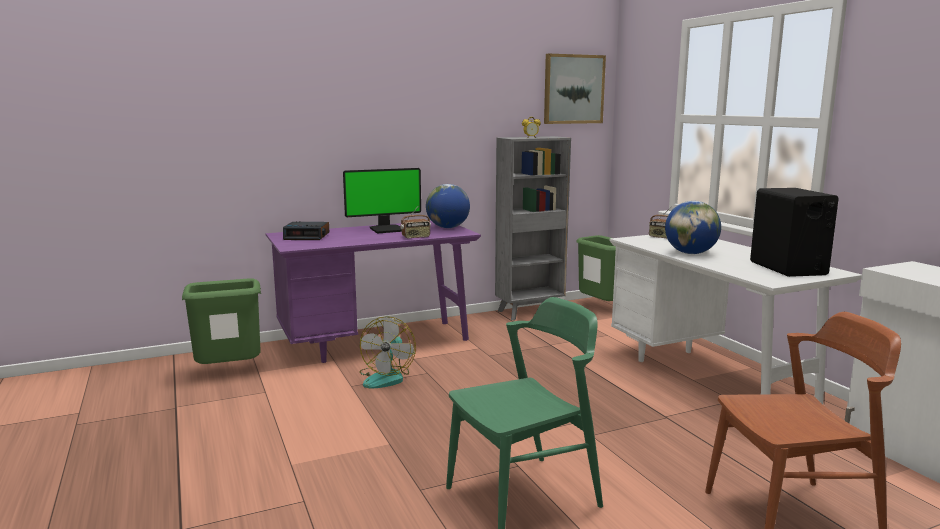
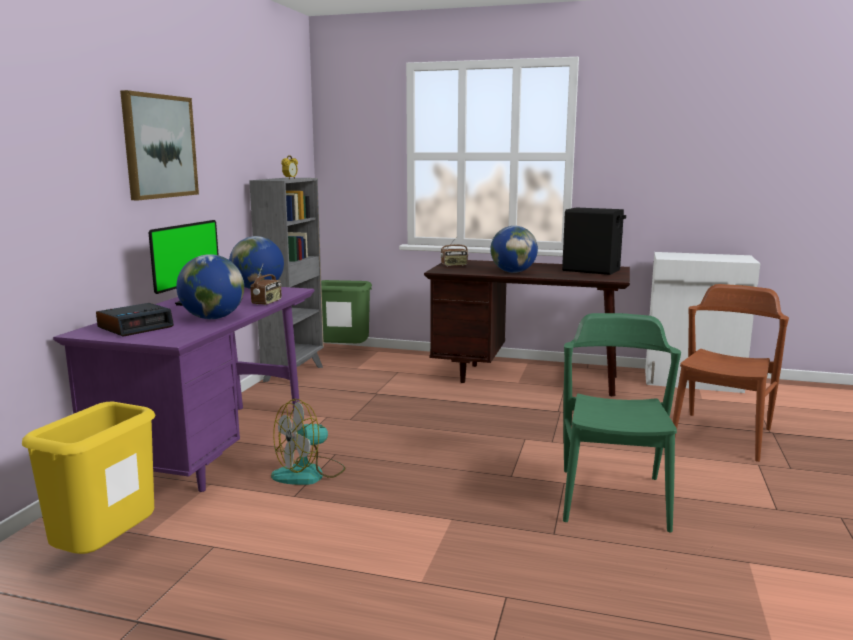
camera: 50 degrees left, 0 degrees up
green trash can [182,278,261,364] -> yellow trash can [22,402,156,554]
fan [359,316,416,388] -> fan turned 90 degrees clockwise [271,399,345,485]
picture [544,54,606,124] -> picture moved to [120,90,199,200]
white desk [609,235,862,404] -> brown desk [424,260,630,396]
none -> globe [176,254,244,319]

